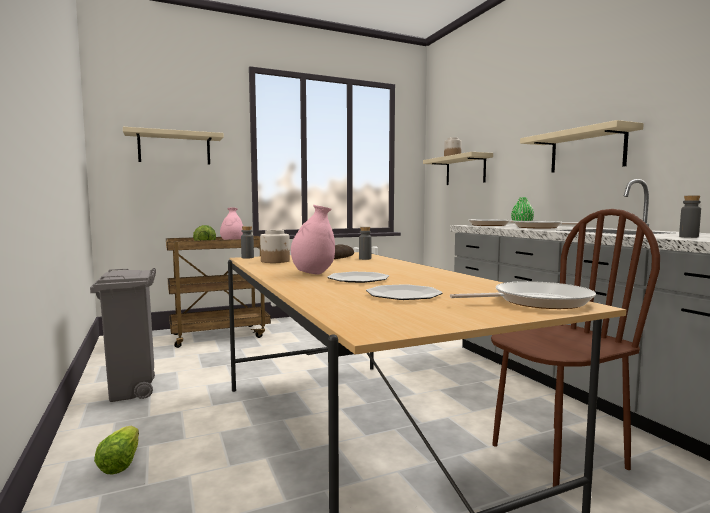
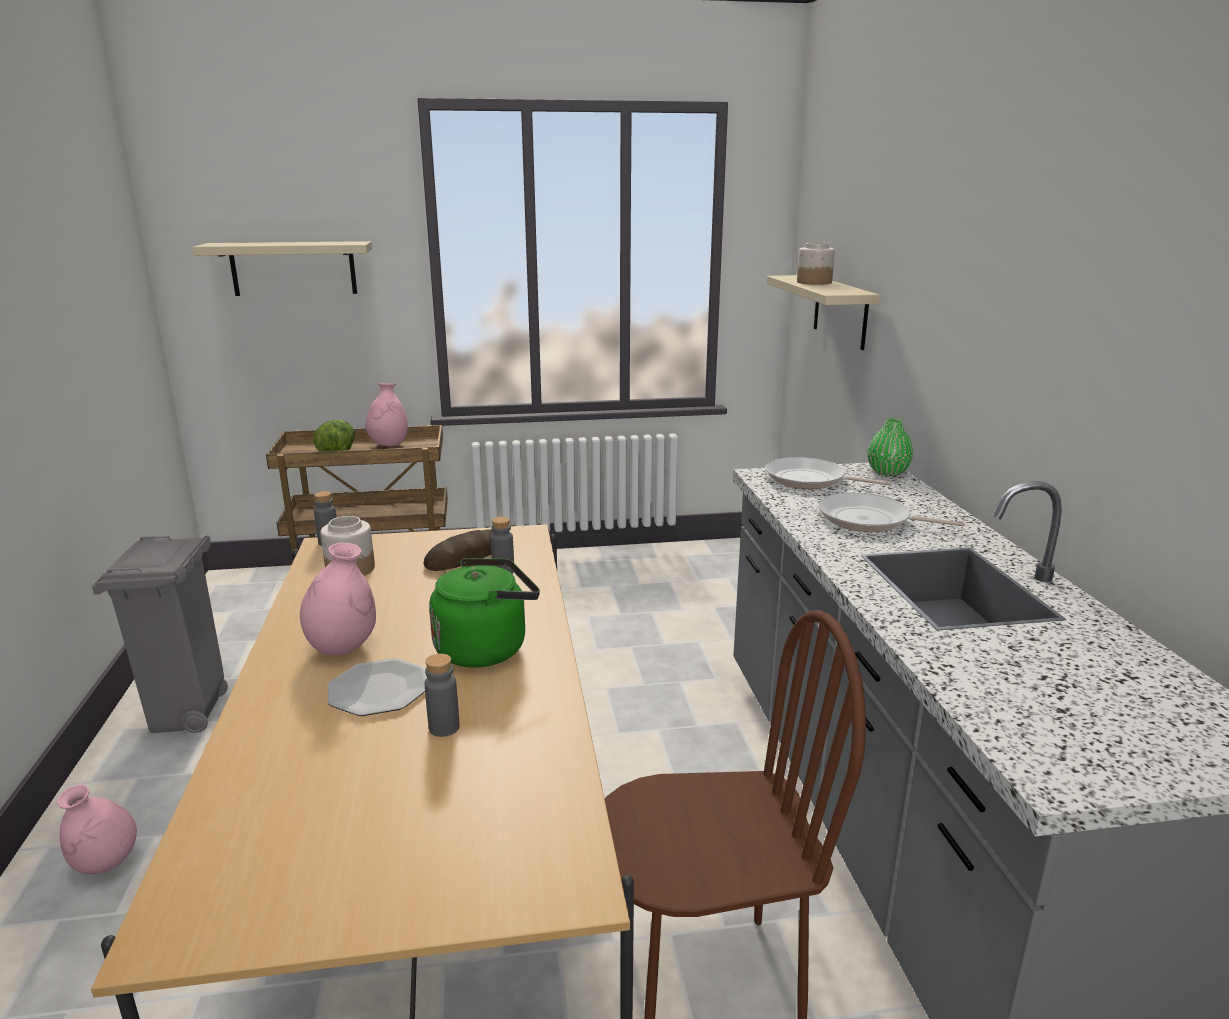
camera: 15 degrees right, 15 degrees up
lettuce [94,426,139,475] -> pink vase [57,785,137,874]
plate [366,284,442,300] -> none
frying pan [450,281,596,309] -> none
beige shelf [520,120,644,173] -> none
grey bottle [679,196,701,238] -> grey bottle moved to [424,654,460,737]
none -> green kettle [429,558,540,668]

